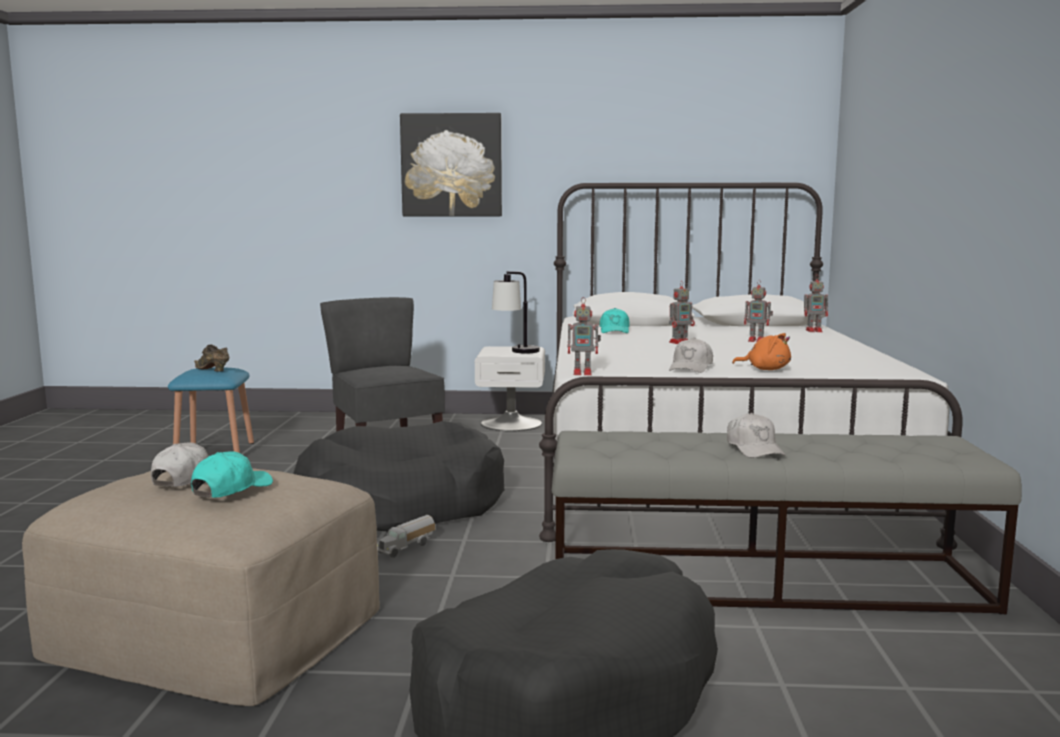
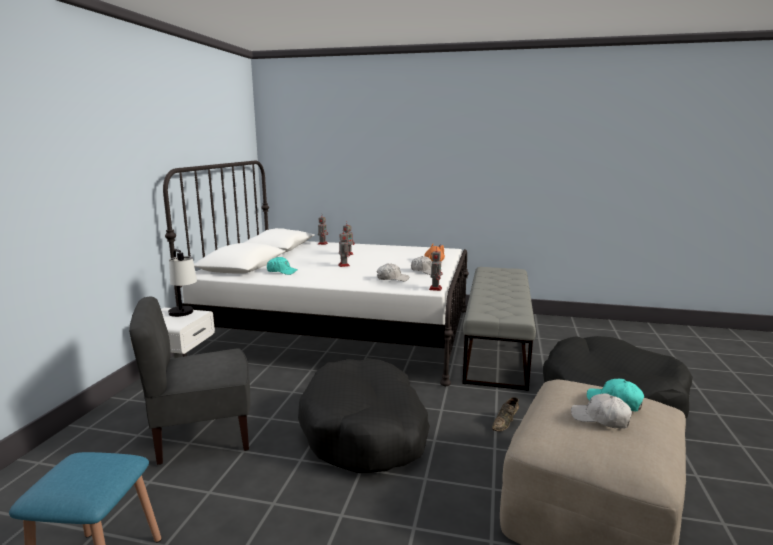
camera: 80 degrees left, 5 degrees up
brown shoe [194,345,229,372] -> brown shoe moved to [492,397,519,431]
toy truck [377,515,435,558] -> none
picture [400,113,502,217] -> none
white cap [727,413,786,458] -> white cap moved to [377,263,409,281]

